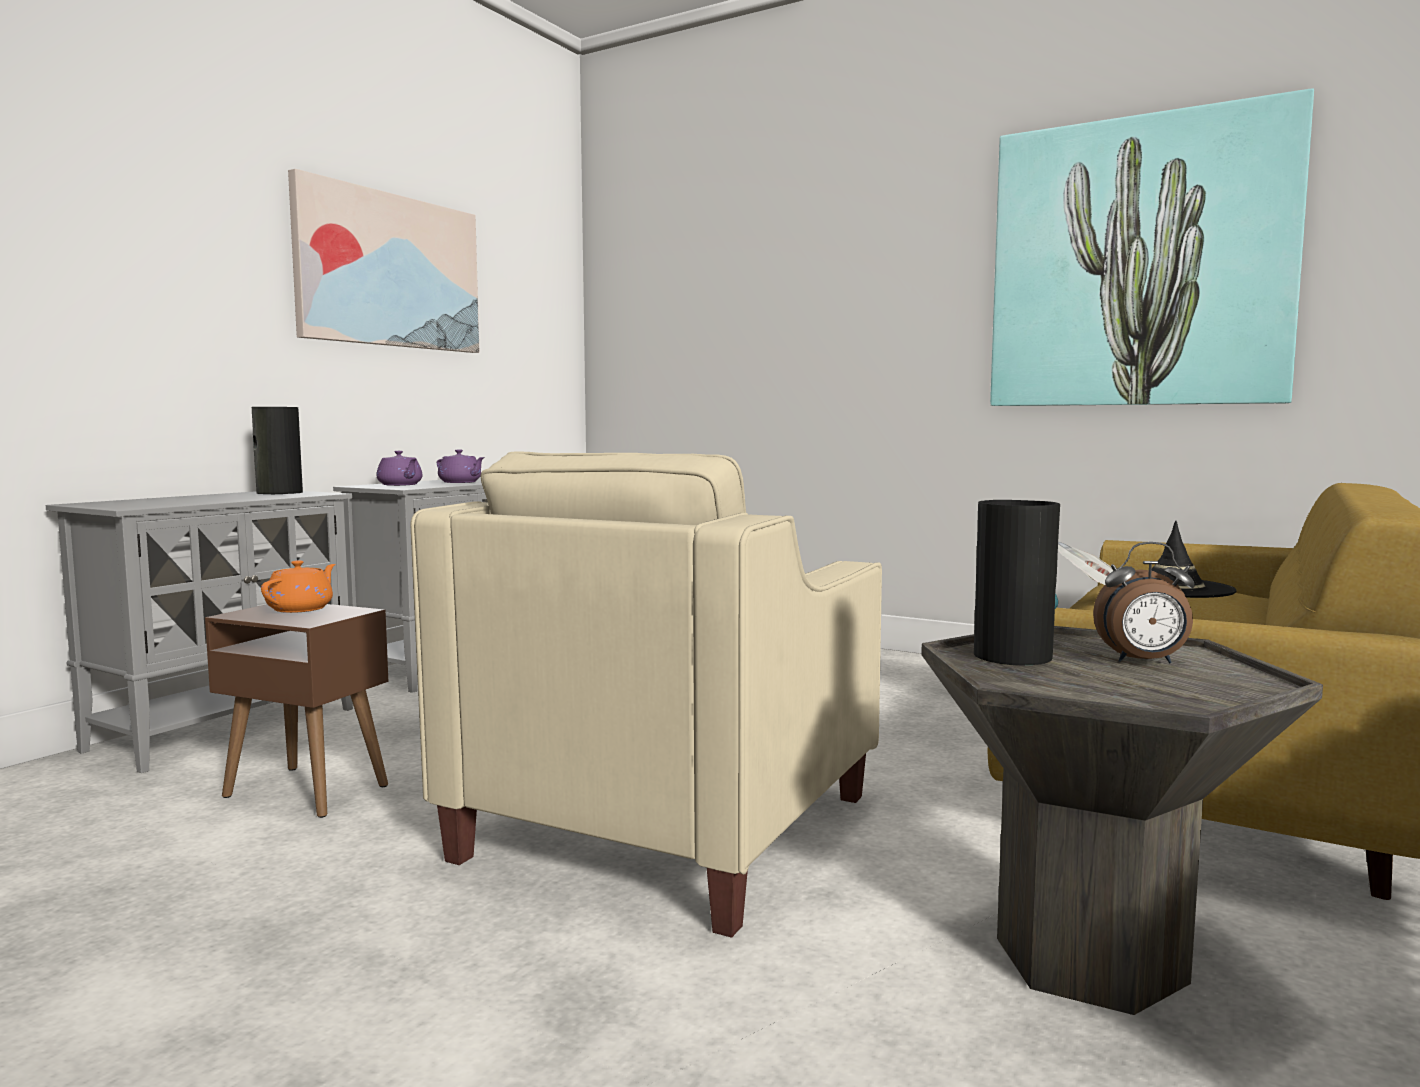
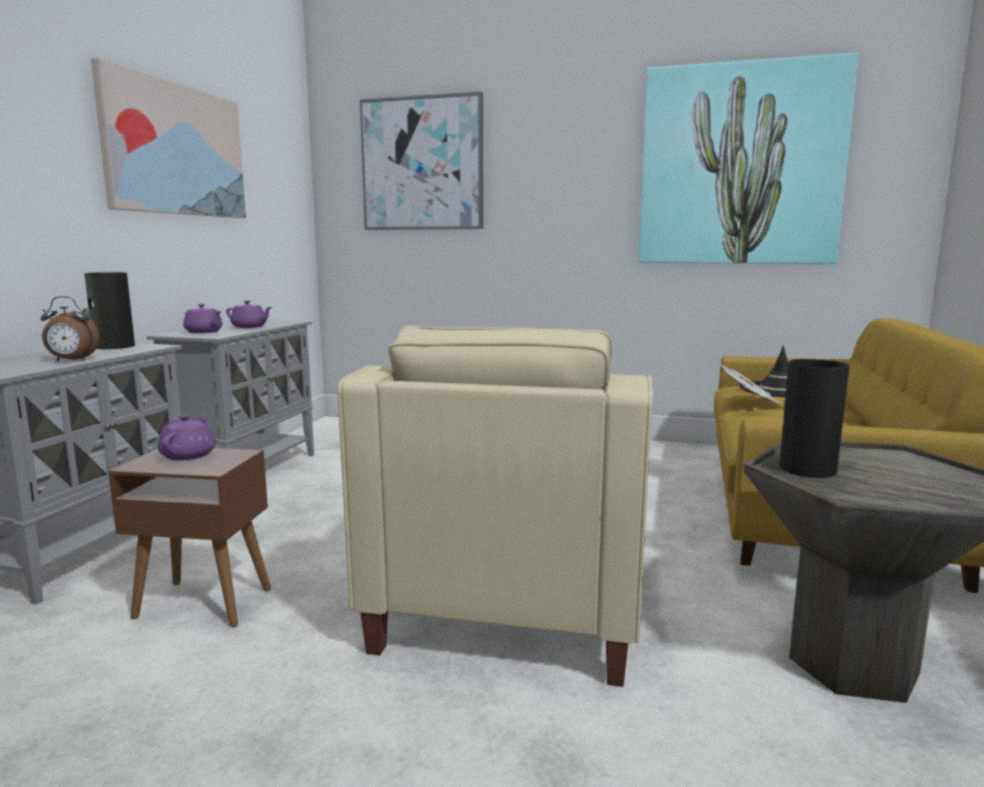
camera: 15 degrees left, 5 degrees up
orange teapot [261,560,336,613] -> purple teapot [158,413,216,460]
alarm clock [1093,542,1195,663] -> alarm clock moved to [40,296,100,361]
none -> picture [360,92,483,230]

